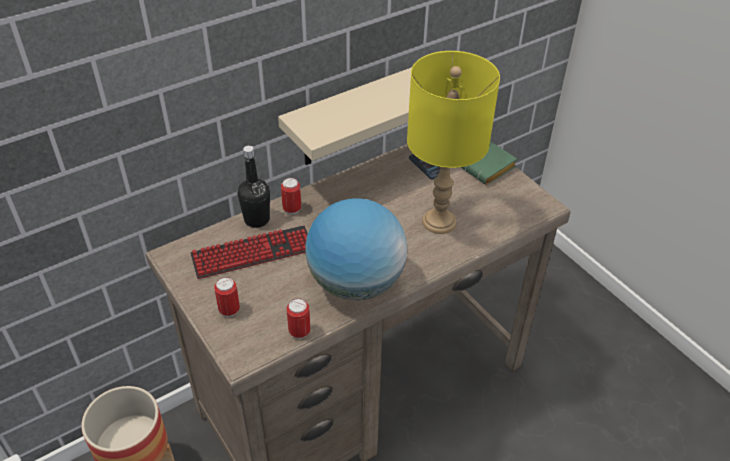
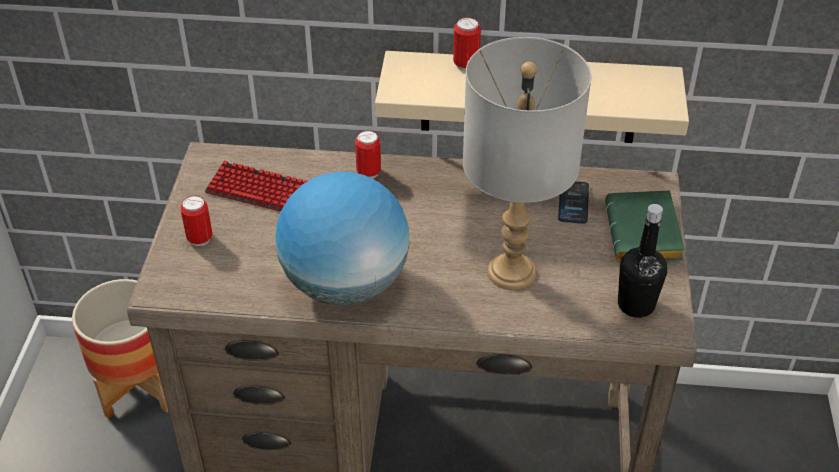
camera: 40 degrees right, 0 degrees up
black bottle [238,146,270,228] -> black bottle moved to [618,204,667,318]
can [287,298,311,339] -> can moved to [453,17,481,71]
yellow table lamp [407,51,500,234] -> grey table lamp [463,37,591,290]

